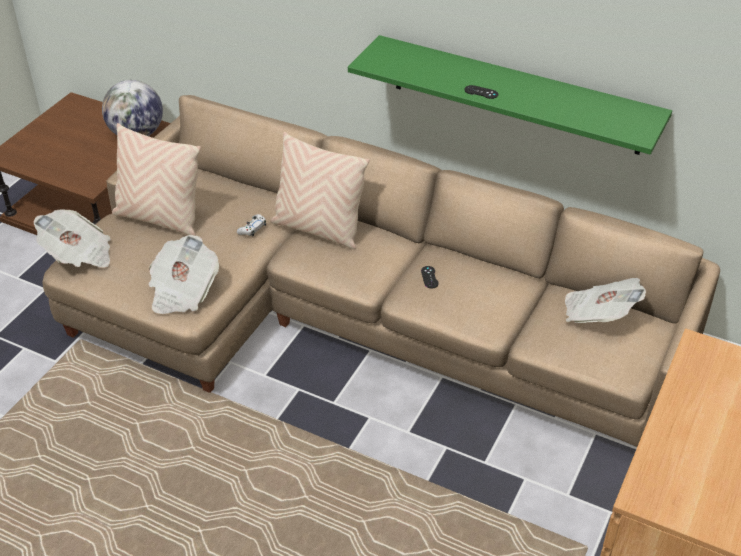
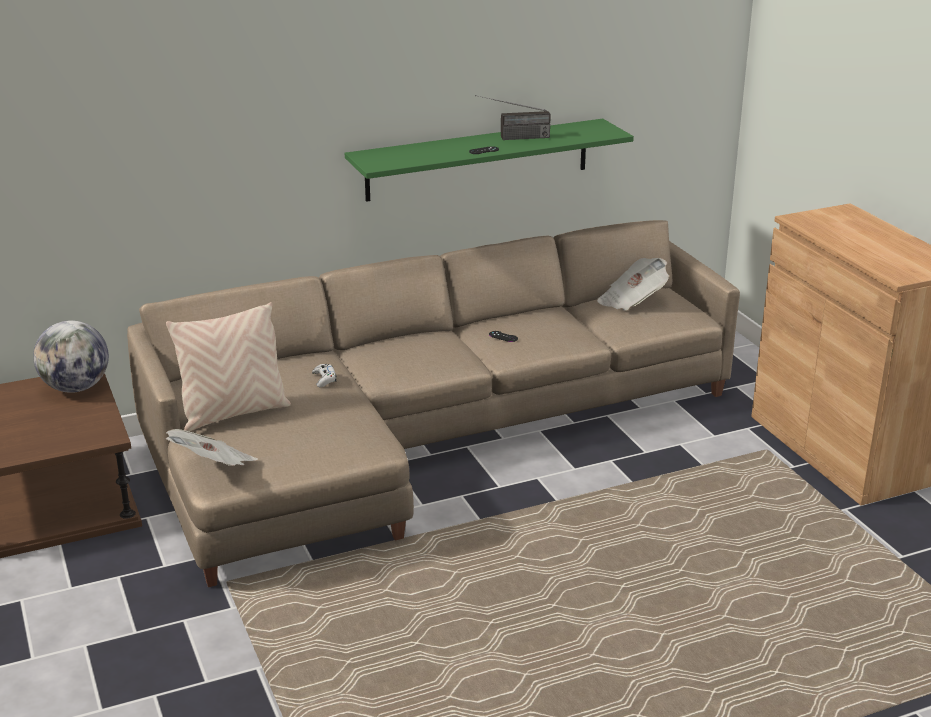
camera: 50 degrees left, 15 degrees down
newspaper [148,235,219,314] -> none
beige pillow [271,132,370,249] -> none
none -> radio [475,95,551,140]

